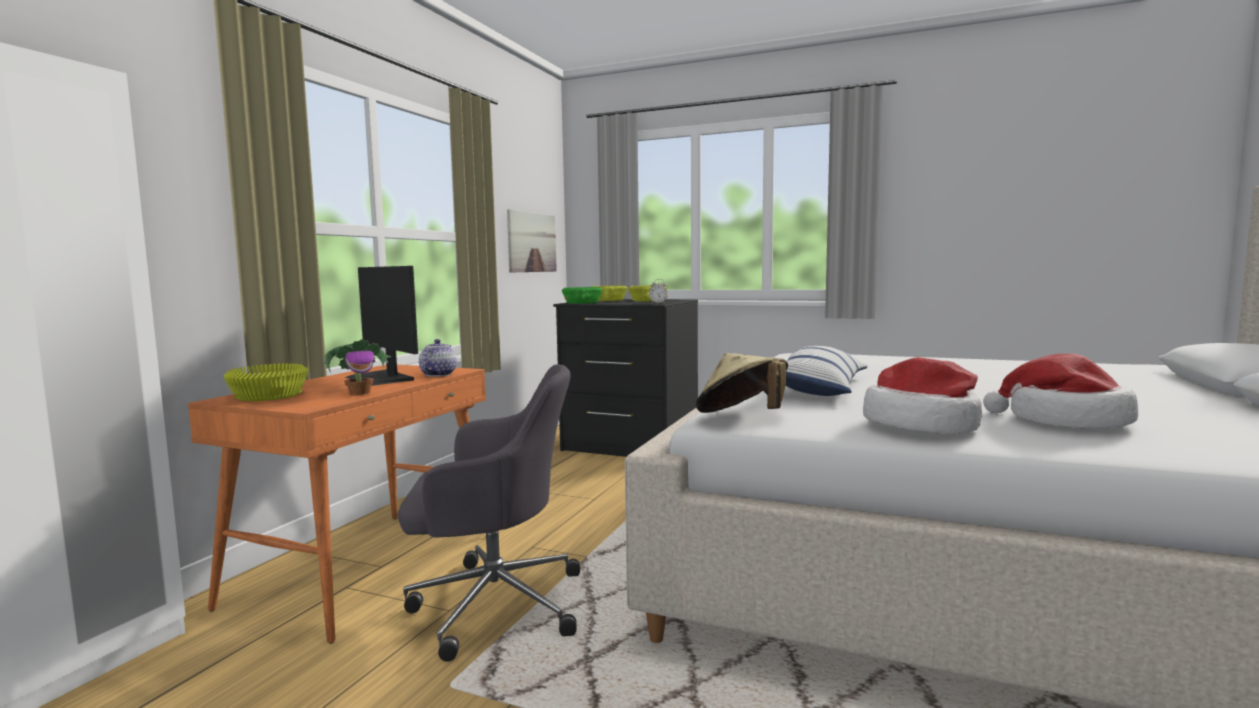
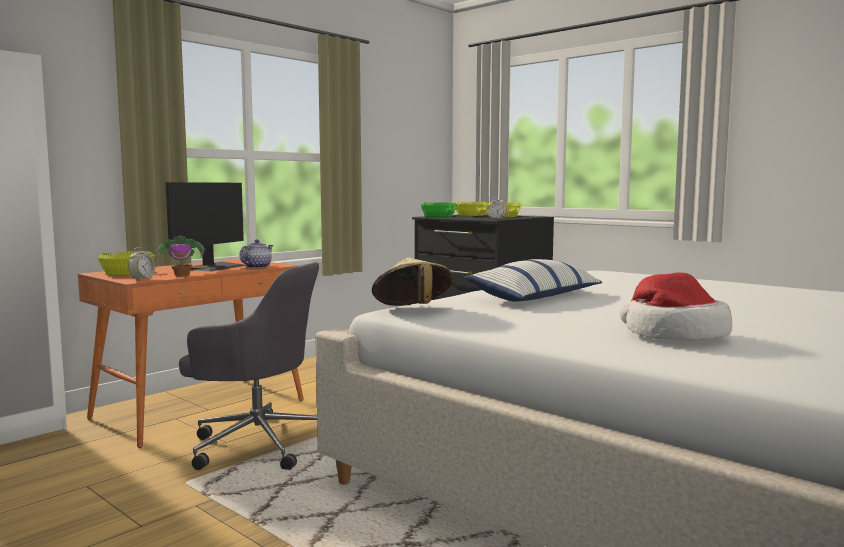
camera: 20 degrees right, 0 degrees up
monitor [345,266,418,386] -> monitor turned 135 degrees counterclockwise [166,182,246,272]
picture [507,209,557,272] -> none
hat [863,357,982,434] -> none
none -> alarm clock [128,247,155,280]

